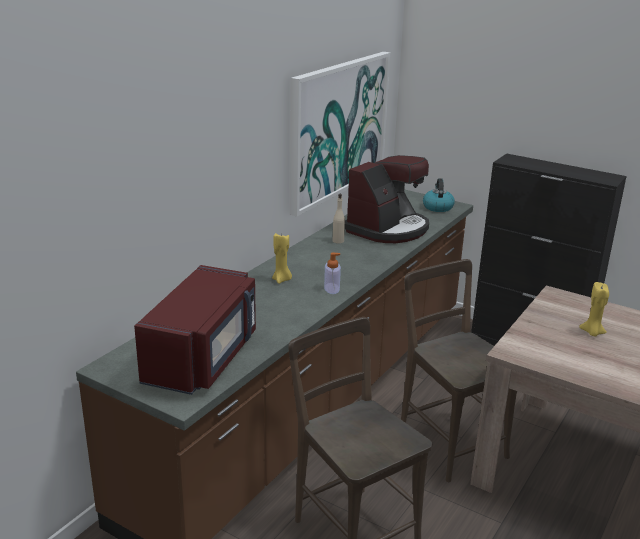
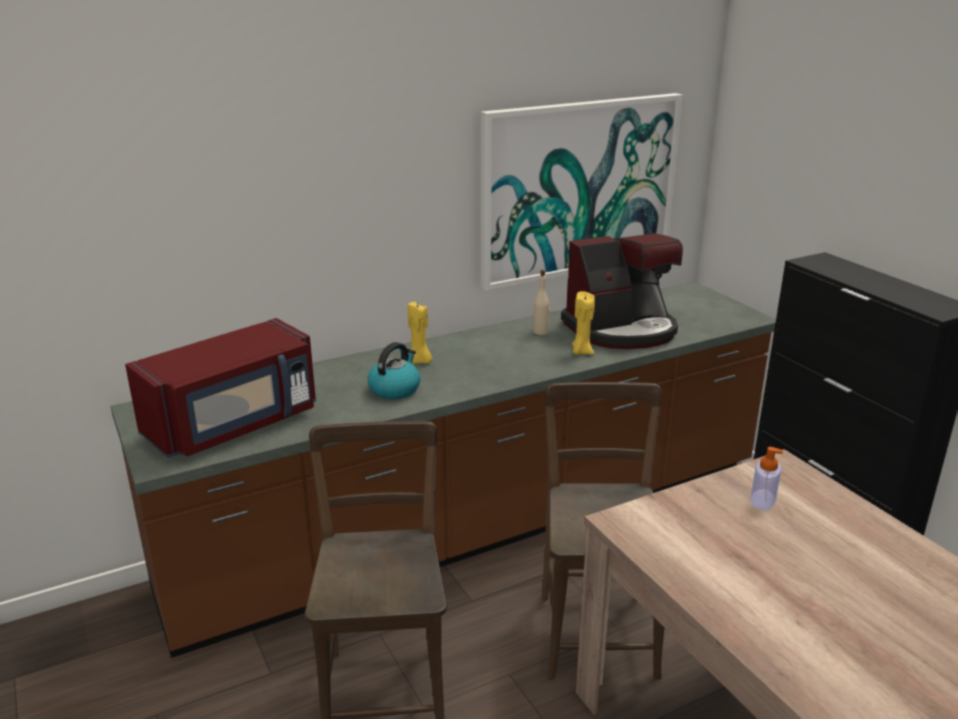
camera: 30 degrees right, 0 degrees up
soap dispenser [324,253,341,294] -> soap dispenser moved to [751,447,783,510]
kettle [423,178,455,212] -> kettle moved to [368,342,420,399]
yellow candle [579,282,609,337] -> yellow candle moved to [572,291,595,355]

